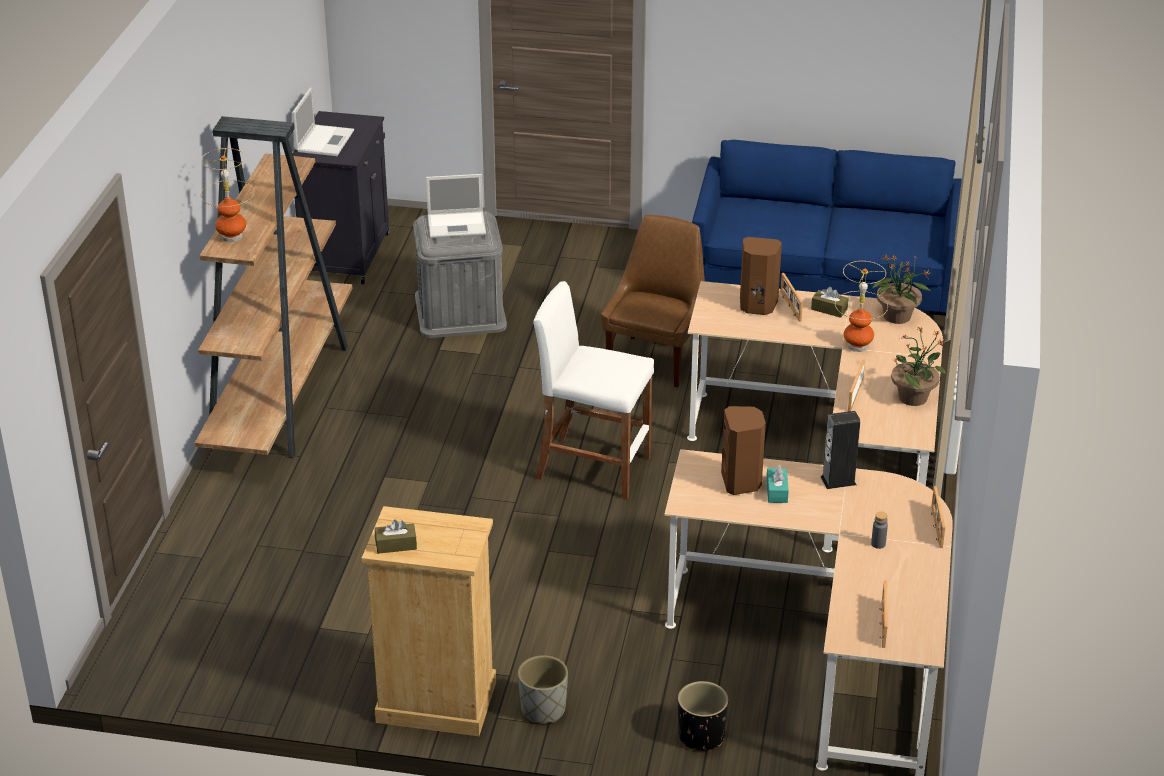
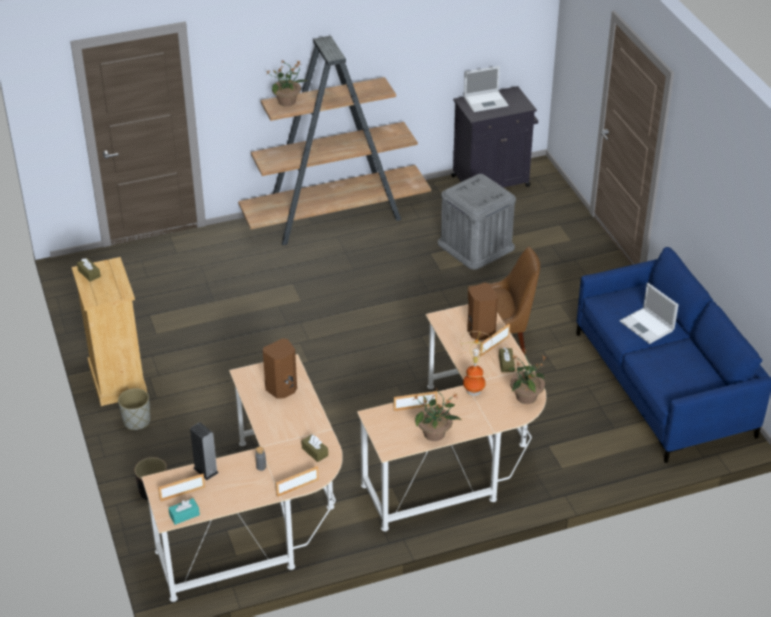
camera: 60 degrees right, 5 degrees up
table lamp [200,148,254,242] -> potted plant [266,61,308,107]
laptop [426,174,486,238] -> laptop moved to [620,283,678,344]
white stool [533,281,654,500] -> none
turquoise tissue box [766,465,789,503] -> turquoise tissue box moved to [168,498,200,525]
speaker [821,411,860,489] -> speaker moved to [190,422,219,480]
none -> brown tissue box [301,435,328,462]

